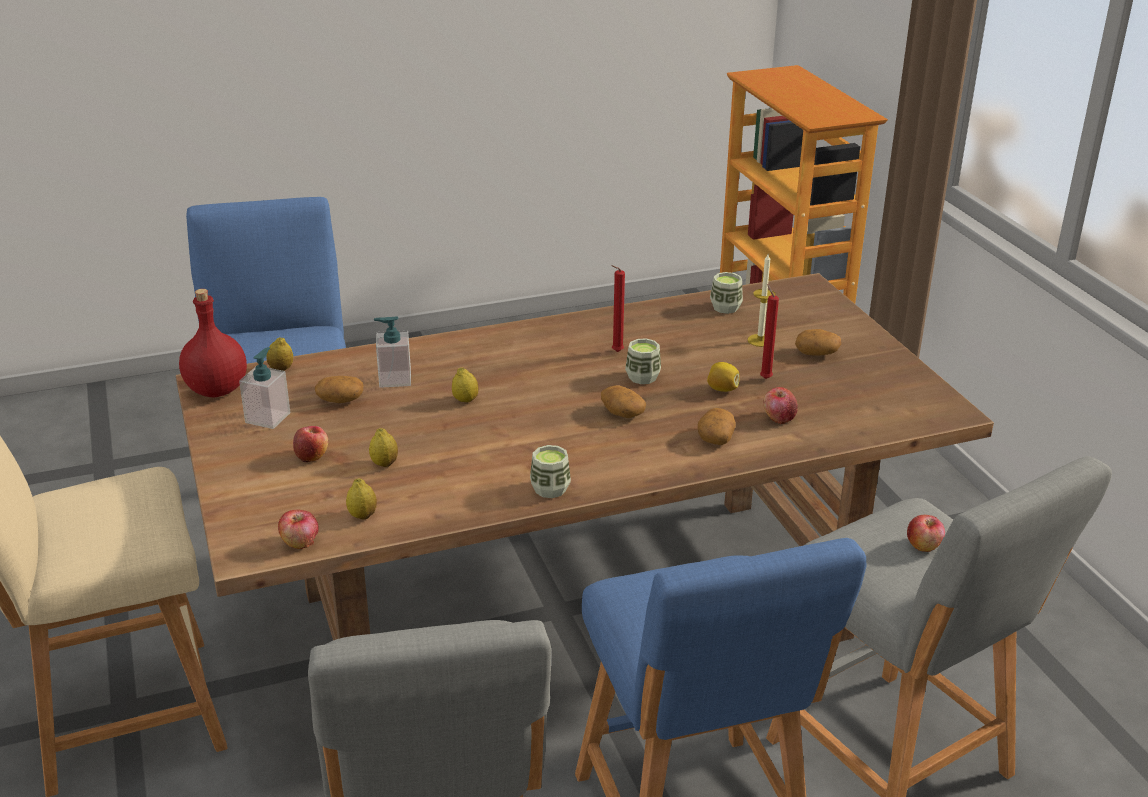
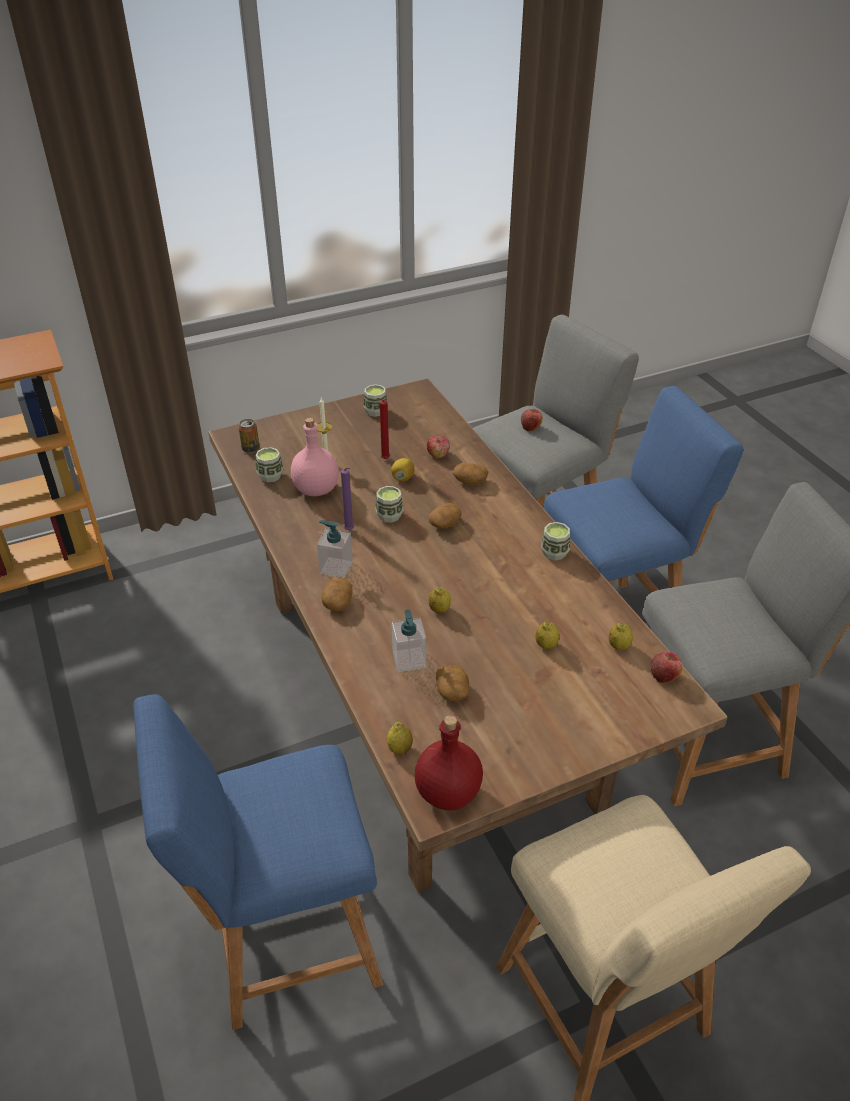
camera: 95 degrees left, 10 degrees up
soap dispenser [239,347,290,429] -> soap dispenser moved to [317,520,353,578]
apple [293,426,328,462] -> none
red candle [611,265,625,352] -> purple candle [341,467,354,530]
potato [795,329,841,356] -> potato moved to [322,577,353,611]
none -> can [238,419,260,453]
none -> pink bottle [291,418,339,496]
none -> cup [364,384,387,417]

